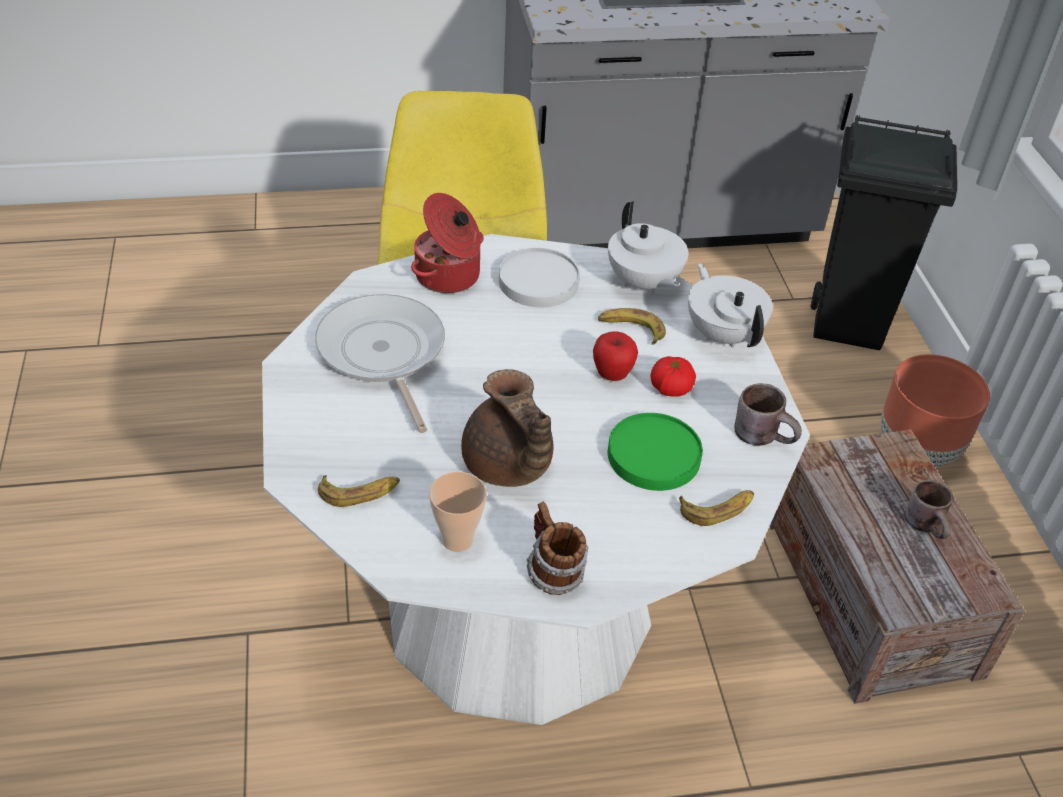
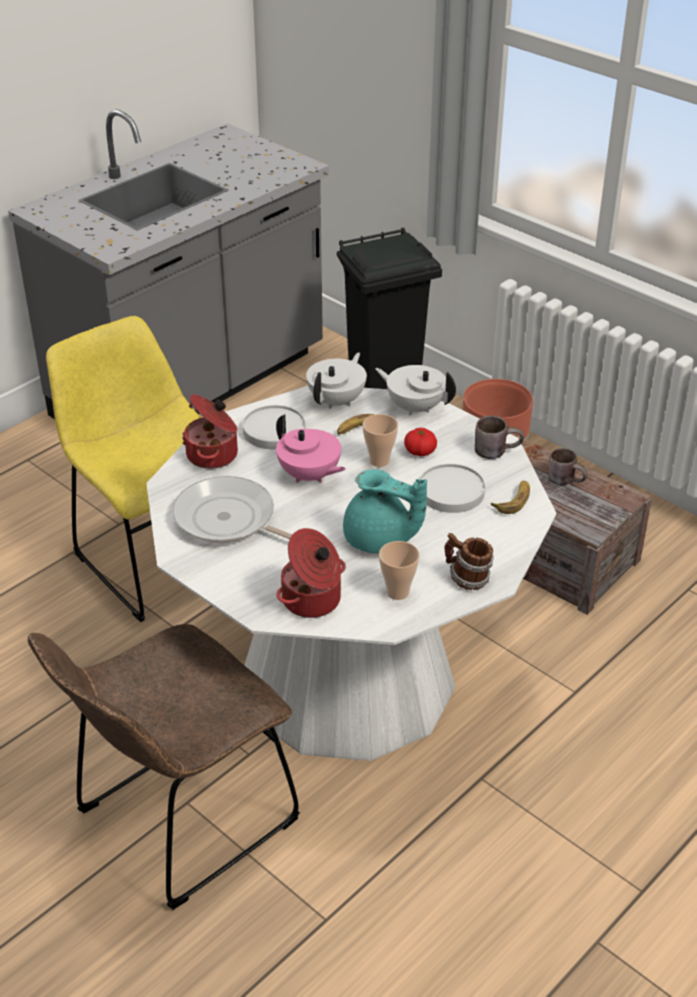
camera: 35 degrees left, 5 degrees down
banana [318,475,400,507] -> cooking pot [276,528,346,618]
brown teapot [461,369,553,487] -> turquoise teapot [343,469,427,553]
apple [593,331,638,381] -> cup [362,414,398,467]
white teapot [608,201,688,295] -> white teapot turned 90 degrees counterclockwise [306,353,367,408]
green plate [608,413,703,491] -> white plate [420,464,485,513]
none -> brown chair [28,624,300,910]
none -> pink teapot [276,414,346,483]

